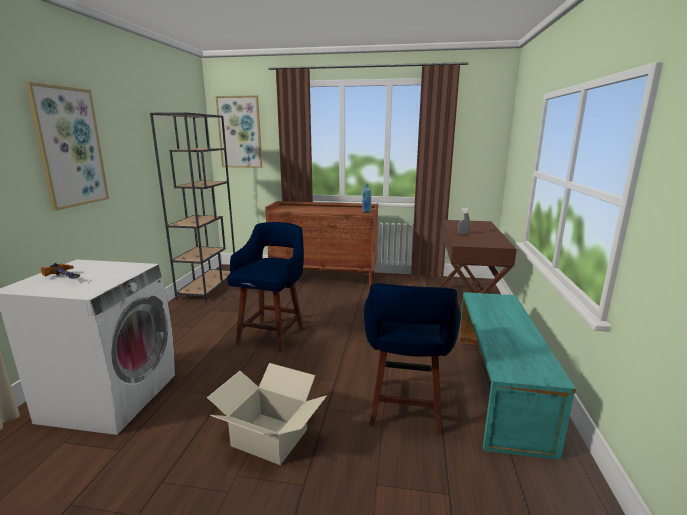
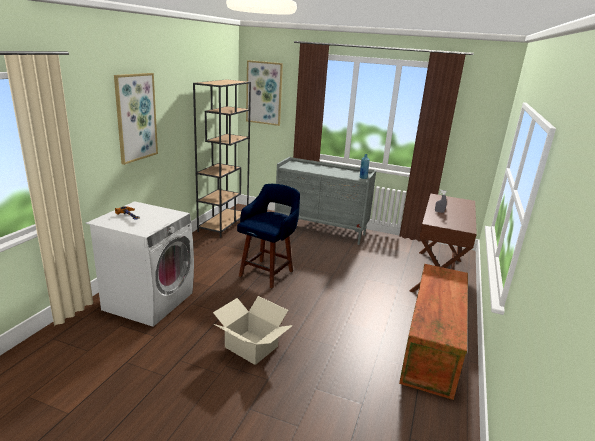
camera: 10 degrees right, 5 degrees up
brown cabinet [265,201,378,289] -> grey cabinet [275,157,376,245]
blue stool [364,283,461,434] -> none
turquoise bench [459,292,576,460] -> brown bench [399,264,468,400]

